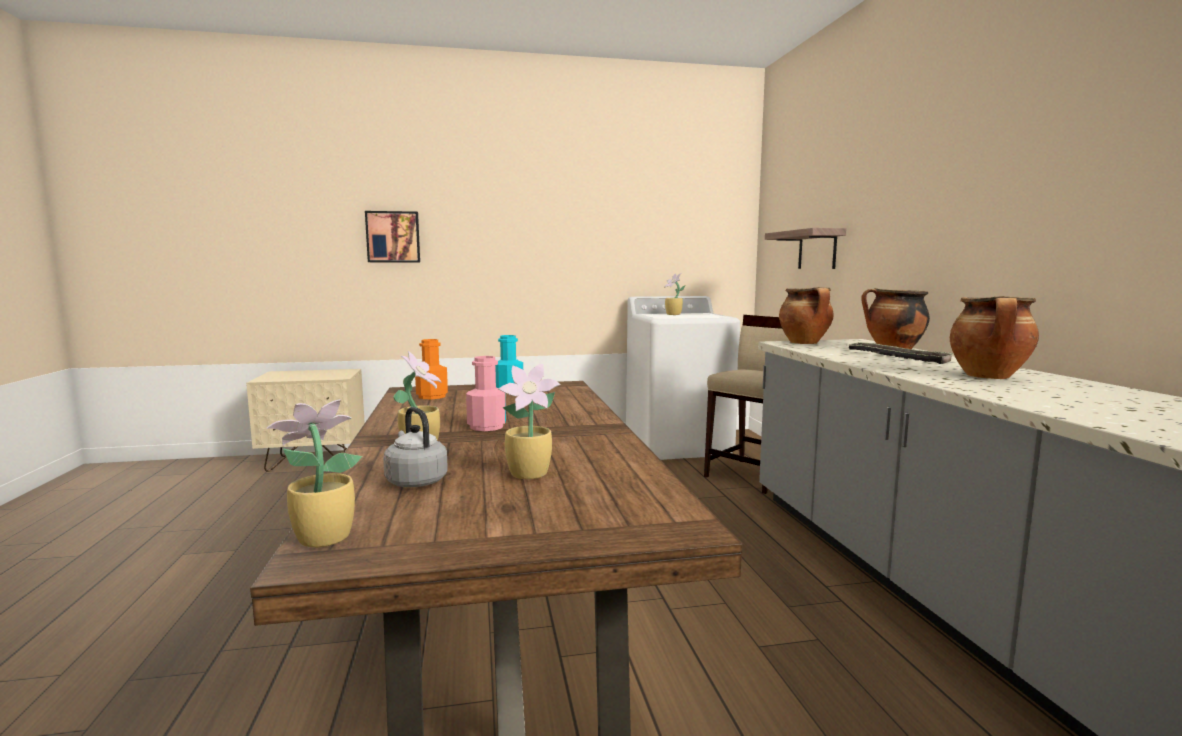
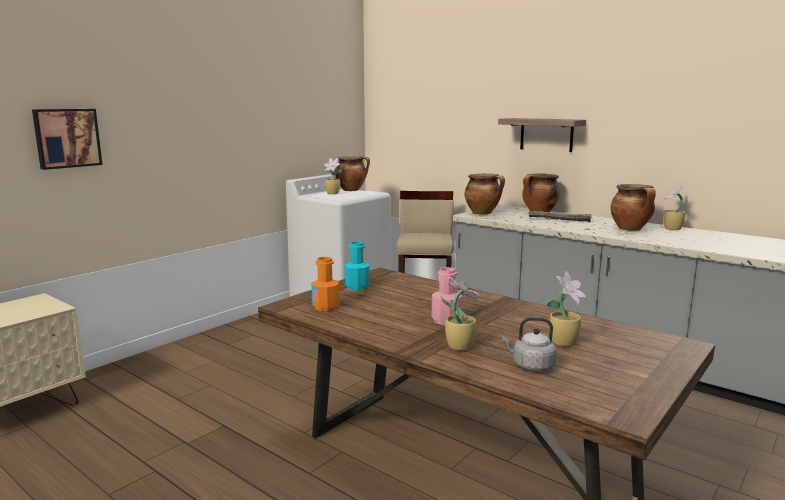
camera: 40 degrees left, 5 degrees up
potted plant [267,399,362,547] -> potted plant moved to [663,184,688,230]
shelf [765,228,846,269] -> shelf moved to [498,118,586,152]
none -> cooking pot [336,156,370,191]

